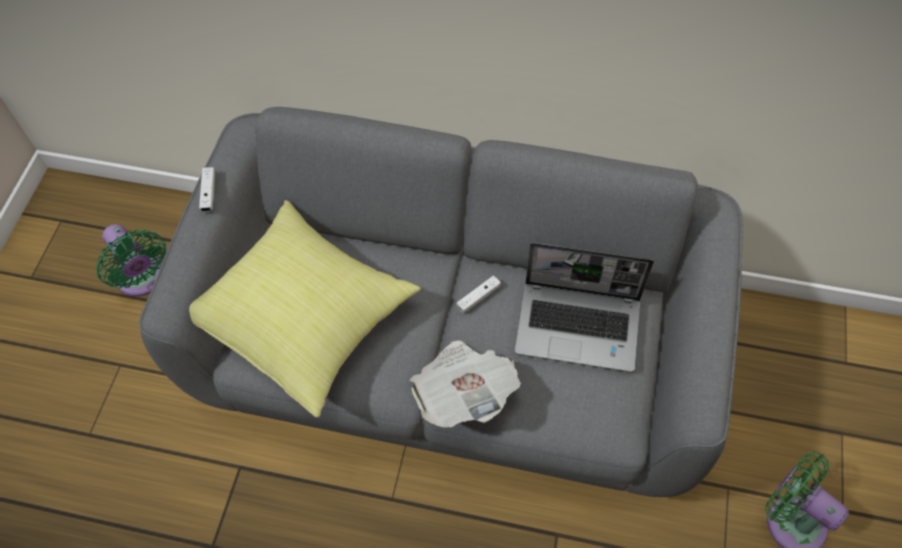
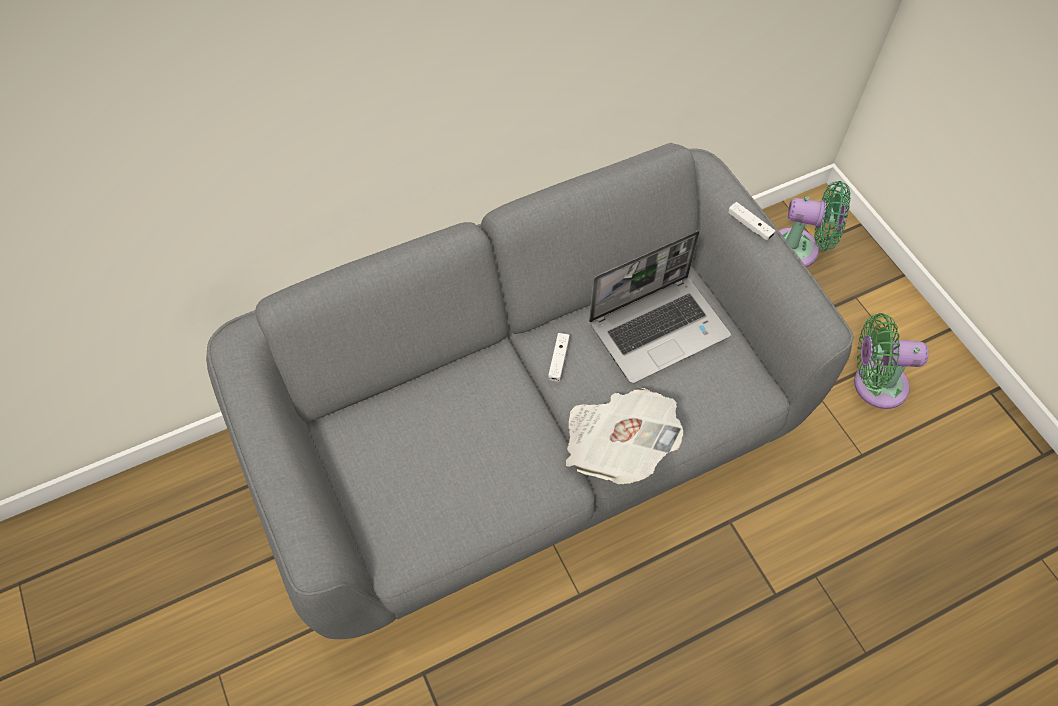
camera: 40 degrees left, 0 degrees up
green fan [96,224,167,297] -> green fan moved to [779,181,850,267]
yellow pillow [189,200,421,417] -> none
white game controller [199,167,215,211] -> white game controller moved to [728,202,776,241]

